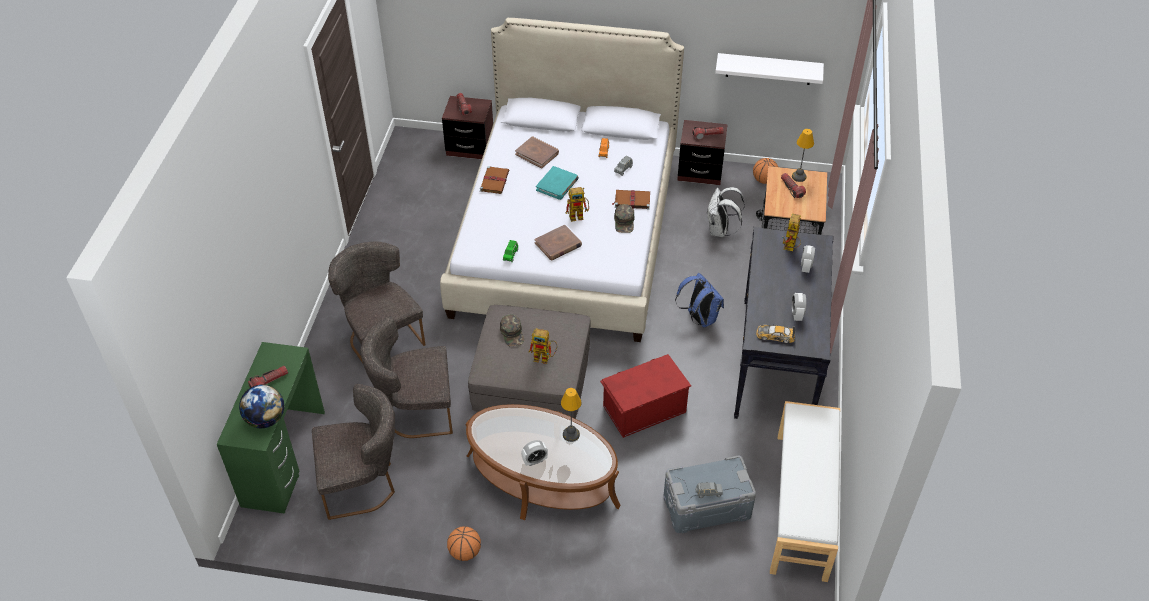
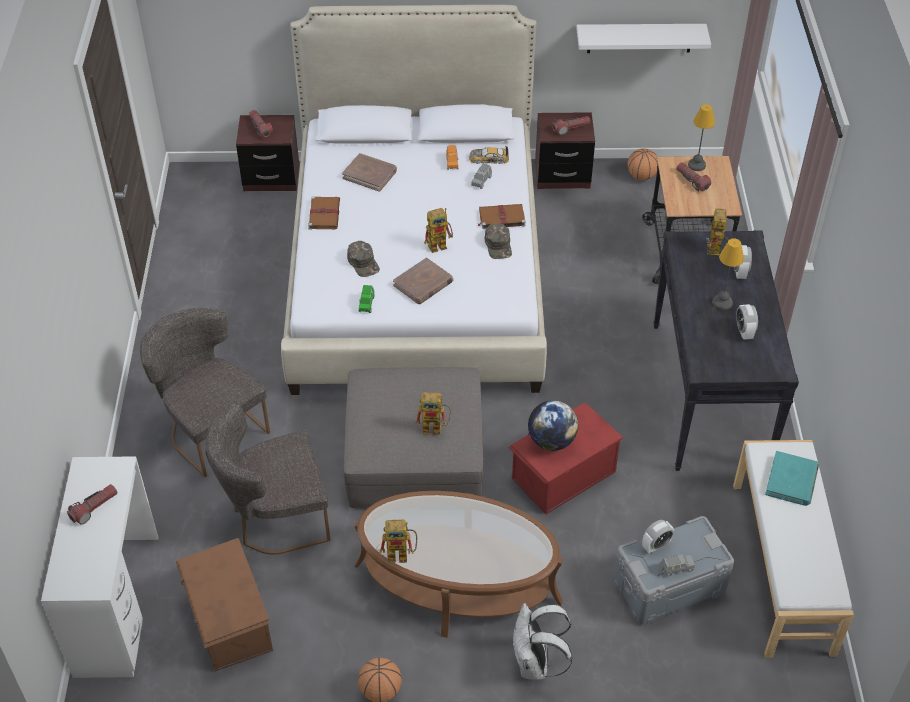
camera: 10 degrees left, 0 degrees up
green desk [217,342,325,514] -> white desk [41,456,159,678]
globe [239,385,284,428] -> globe moved to [528,400,579,451]
grey chair [312,384,395,520] -> brown storage box [176,538,273,672]
green cap [500,314,524,346] -> green cap moved to [347,241,380,277]
alarm clock [521,440,548,466] -> alarm clock moved to [642,520,674,553]
turquoise book [536,166,579,200] -> turquoise book moved to [765,451,819,506]
table lamp [561,388,582,442] -> table lamp moved to [712,238,744,310]
blue backpack [675,273,724,327] -> none
white backpack [706,187,745,237] -> white backpack moved to [512,603,572,680]
toy car [756,324,795,343] -> toy car moved to [469,146,509,164]
none -> toy robot [380,519,417,563]

